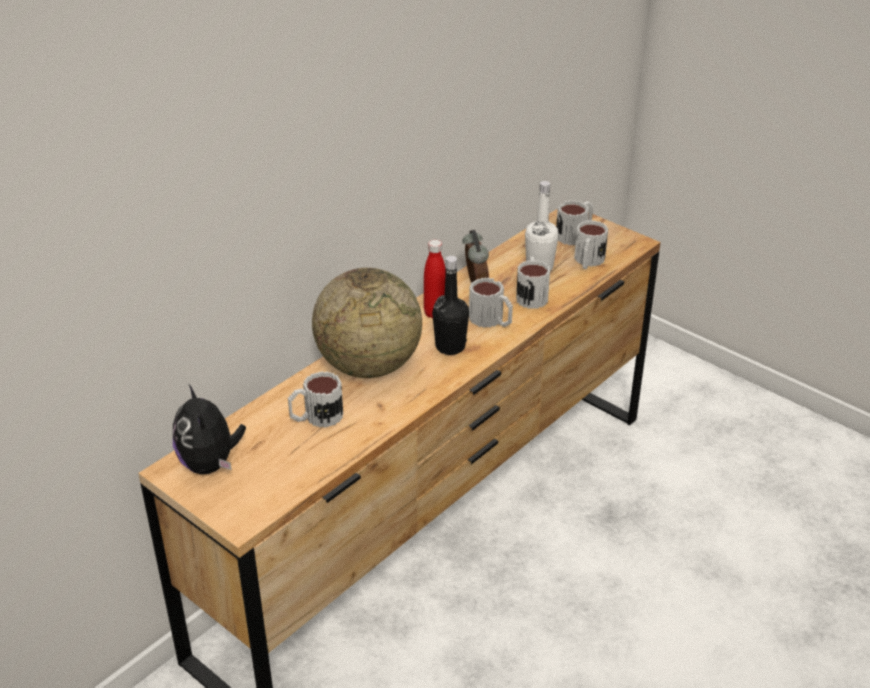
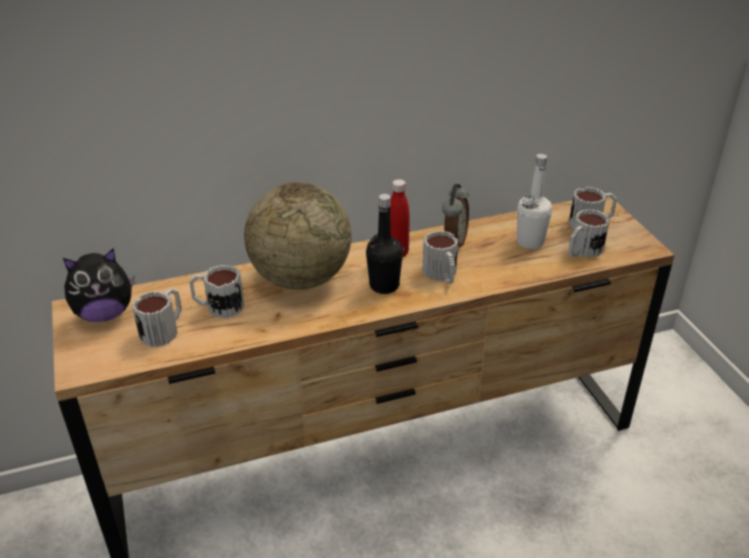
camera: 30 degrees right, 0 degrees up
plush toy [173,383,246,474] -> plush toy turned 120 degrees counterclockwise [63,248,135,322]
mug [516,257,550,309] -> mug moved to [132,288,182,347]

